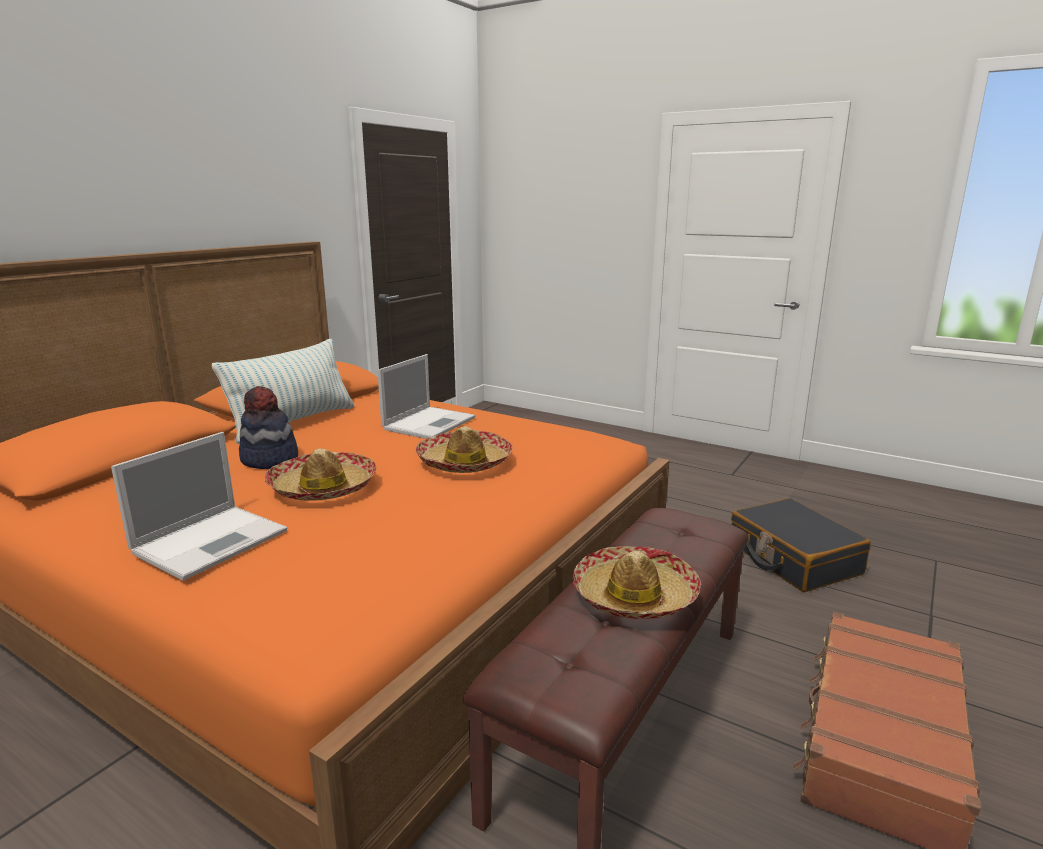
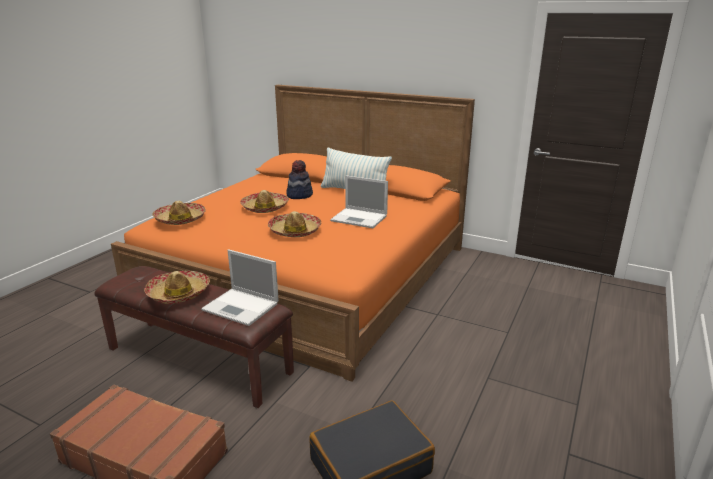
camera: 85 degrees right, 5 degrees up
laptop [111,432,287,581] -> laptop moved to [201,250,279,326]
none -> hat [152,201,206,225]

